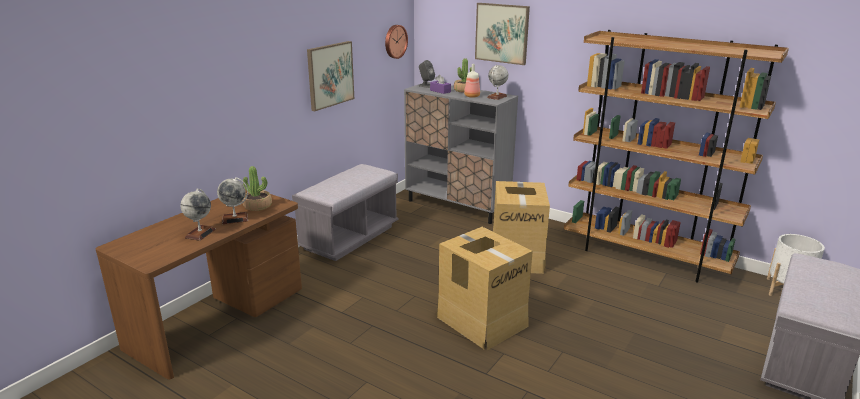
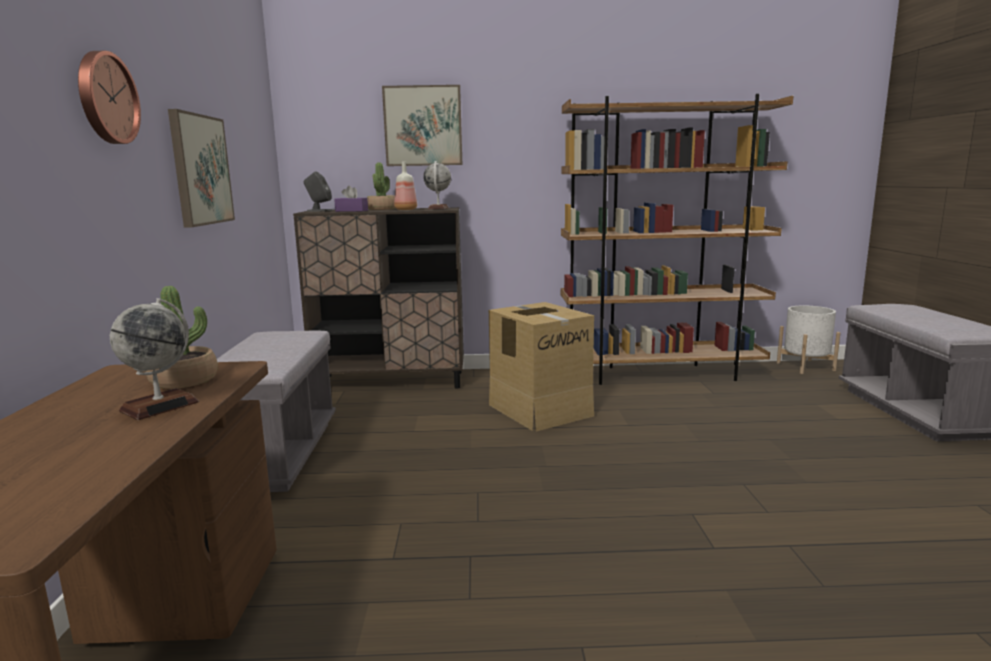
camera: 35 degrees left, 10 degrees down
globe [180,189,216,241] -> none
wall clock [385,25,408,59] -> wall clock moved to [78,51,141,144]
grey cabinet [404,82,518,224] -> brown cabinet [293,207,464,388]
cardboard box [437,227,533,350] -> none

